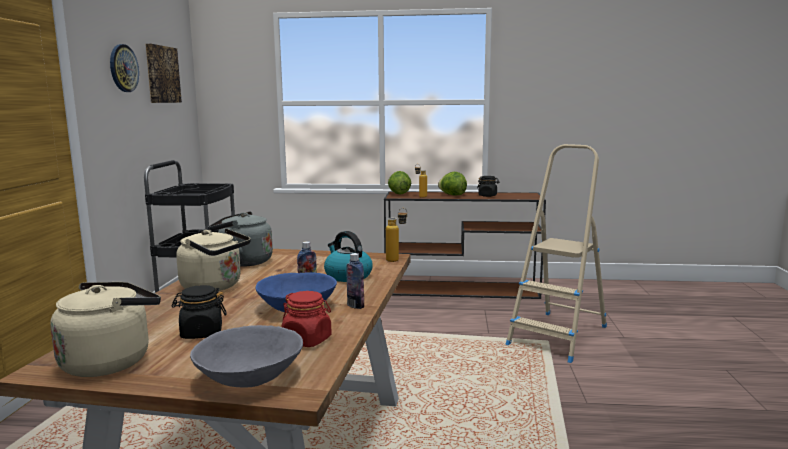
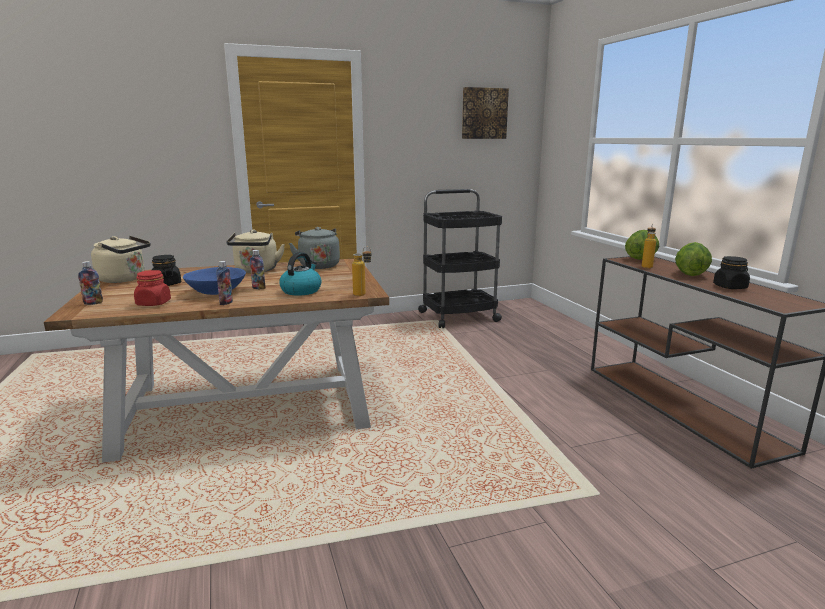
camera: 65 degrees right, 5 degrees up
wall clock [110,44,139,92] -> none
grey bowl [190,325,303,388] -> bottle [78,261,103,305]
beige step ladder [506,144,607,363] -> none

